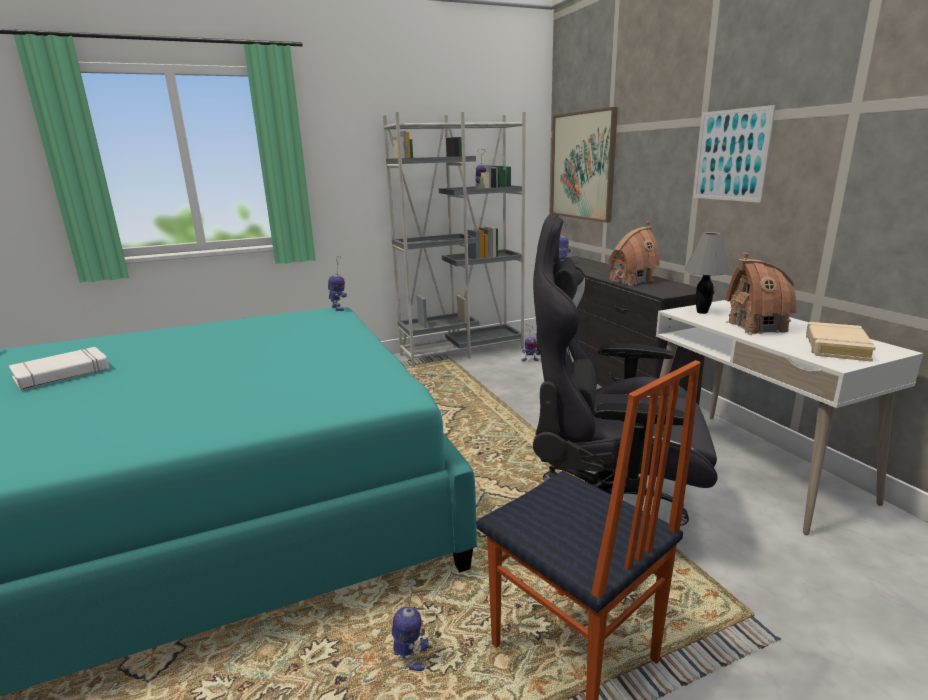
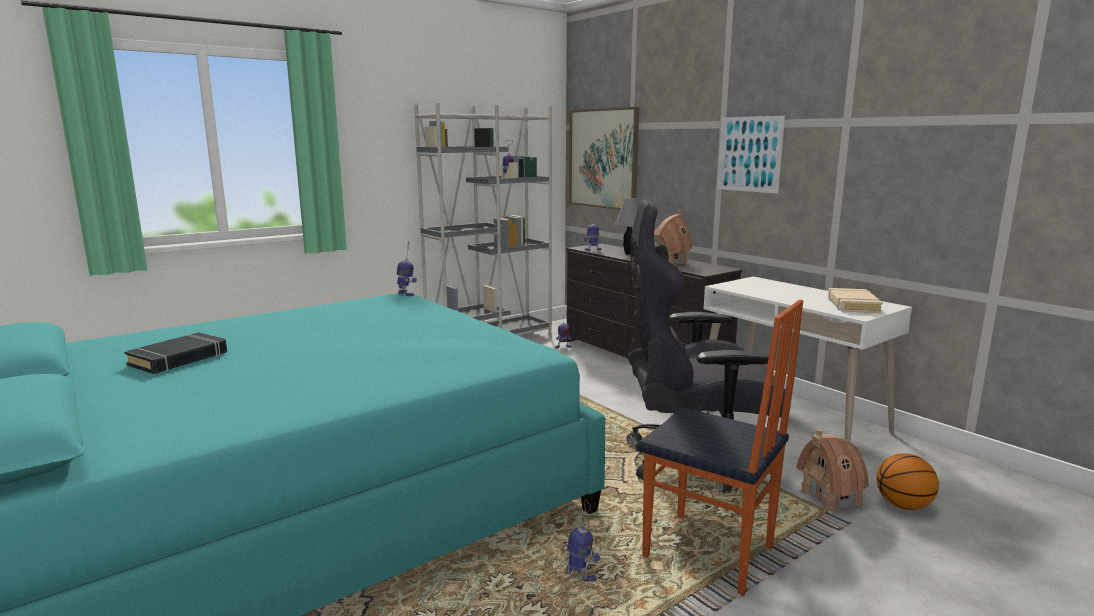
camera: 15 degrees left, 5 degrees down
white book [9,347,109,391] -> black book [124,332,227,374]
grey table lamp [685,232,730,314] -> grey table lamp moved to [615,198,638,255]
toy house [725,253,796,335] -> toy house moved to [796,429,869,514]
none -> basketball [877,453,939,510]

